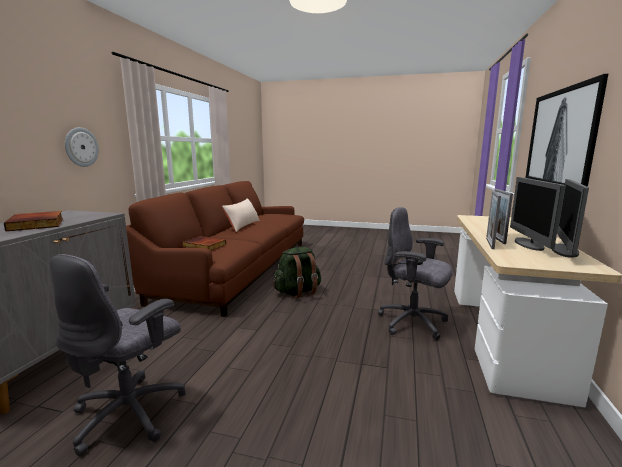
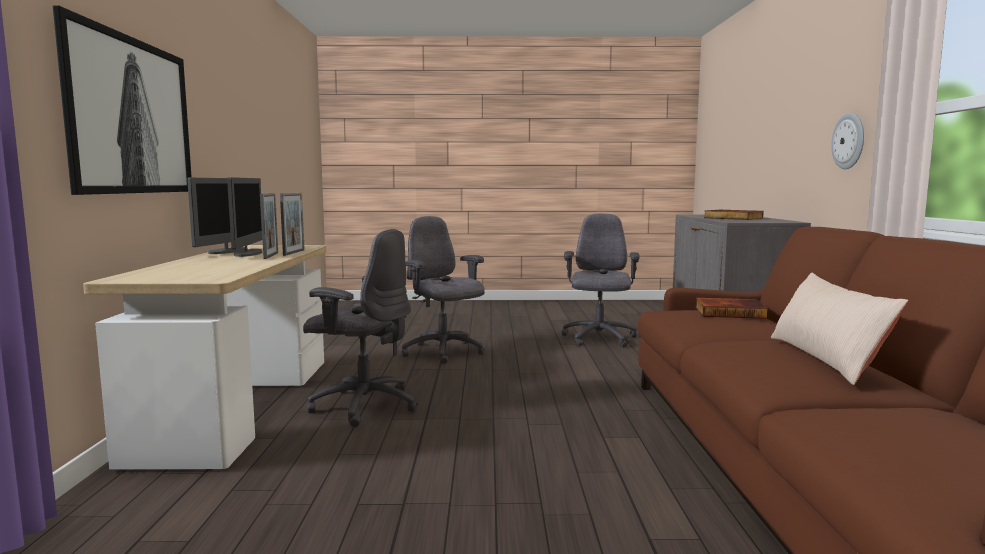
camera: 165 degrees right, 5 degrees down
green backpack [273,247,321,299] -> none
none -> grey office chair [402,216,485,364]

